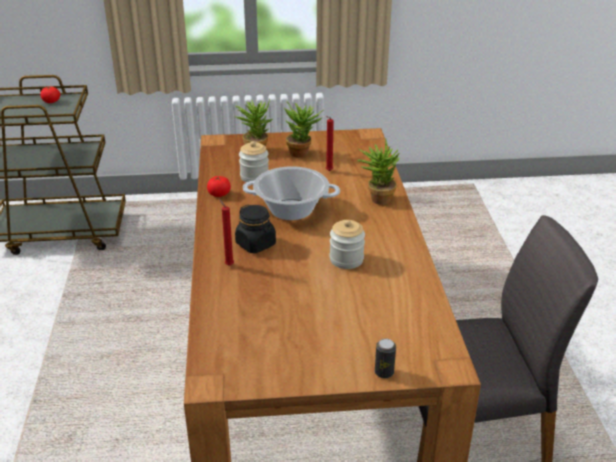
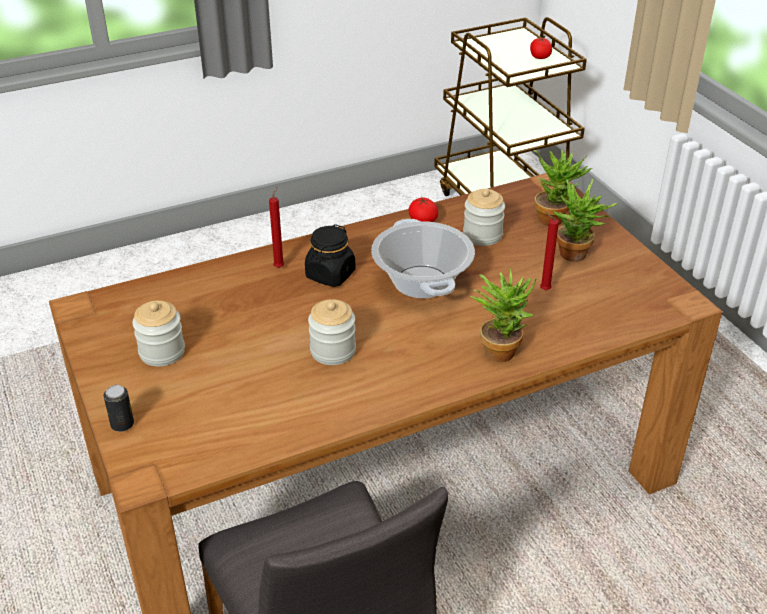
camera: 70 degrees right, 5 degrees up
none -> jar [132,301,185,367]

